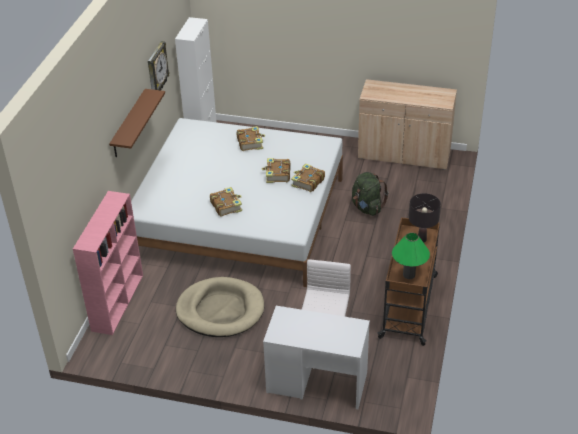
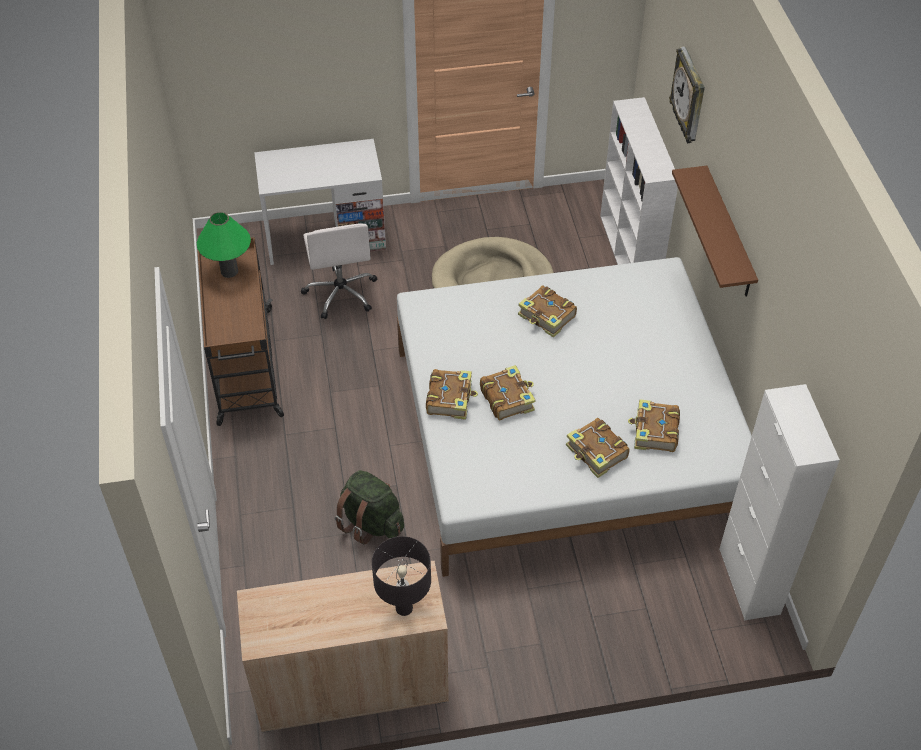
camera: 155 degrees right, 10 degrees up
pink bookcase [73,191,143,335] -> white bookcase [600,97,678,265]
wall clock [148,41,170,90] -> wall clock moved to [669,46,705,143]
black table lamp [409,193,441,243] -> black table lamp moved to [372,536,431,616]
none -> book [628,399,680,452]

